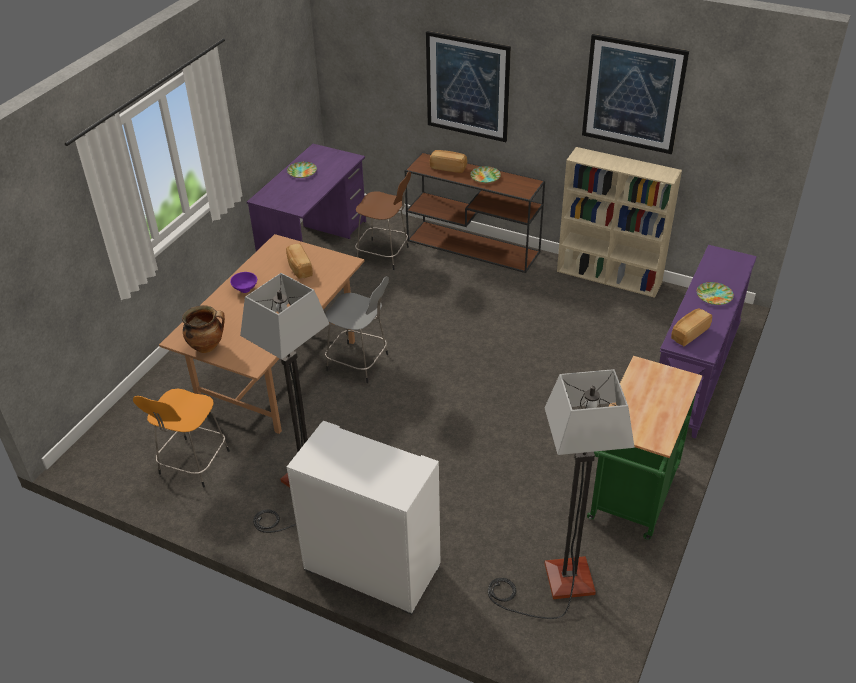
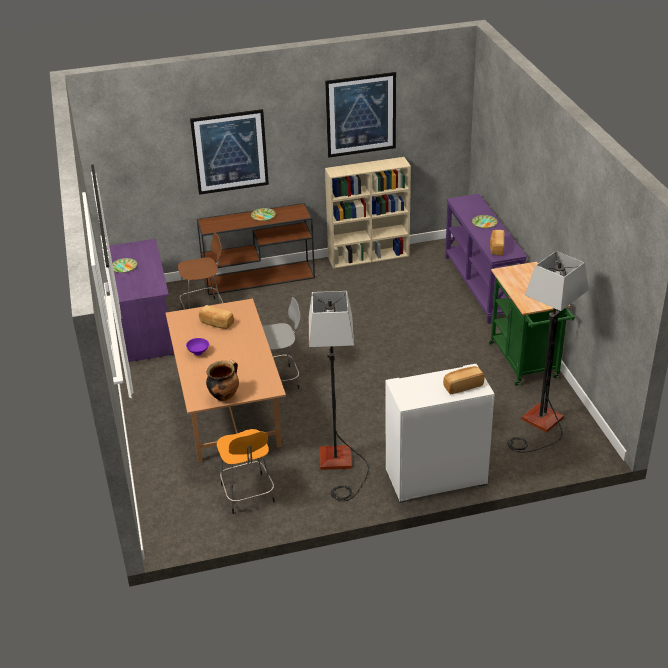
camera: 40 degrees left, 5 degrees down
bread [430,150,467,173] -> bread moved to [443,366,485,394]

